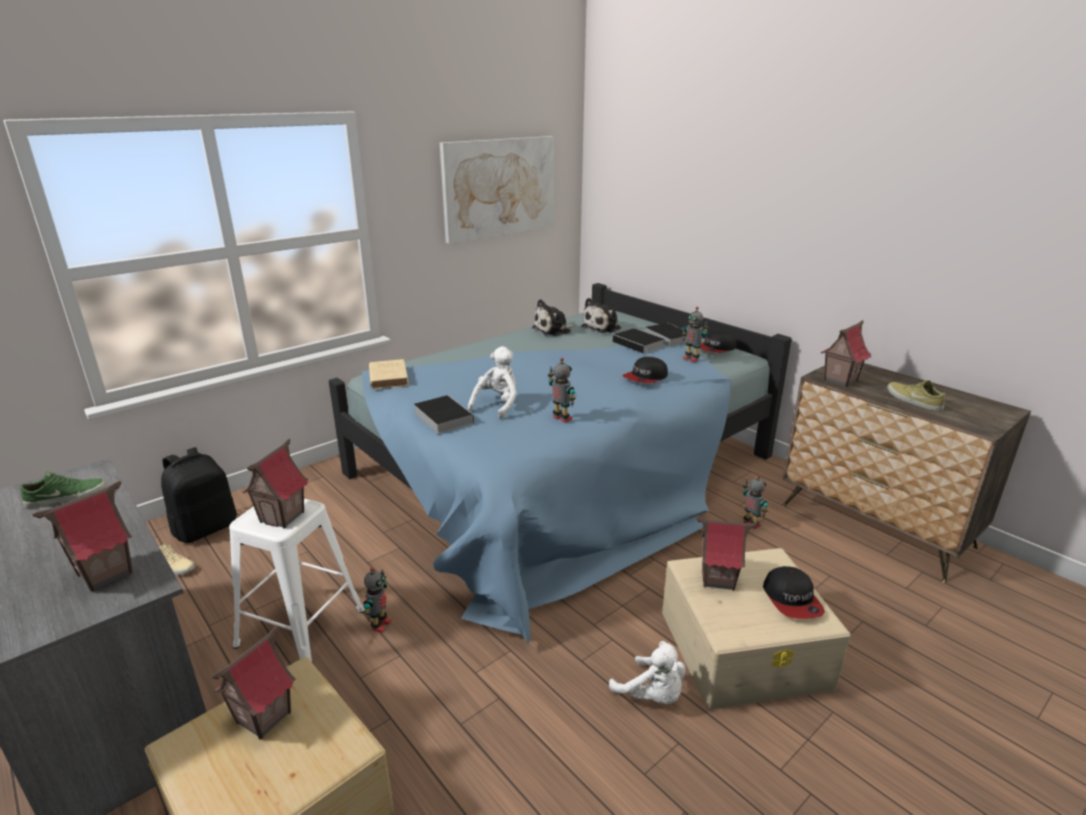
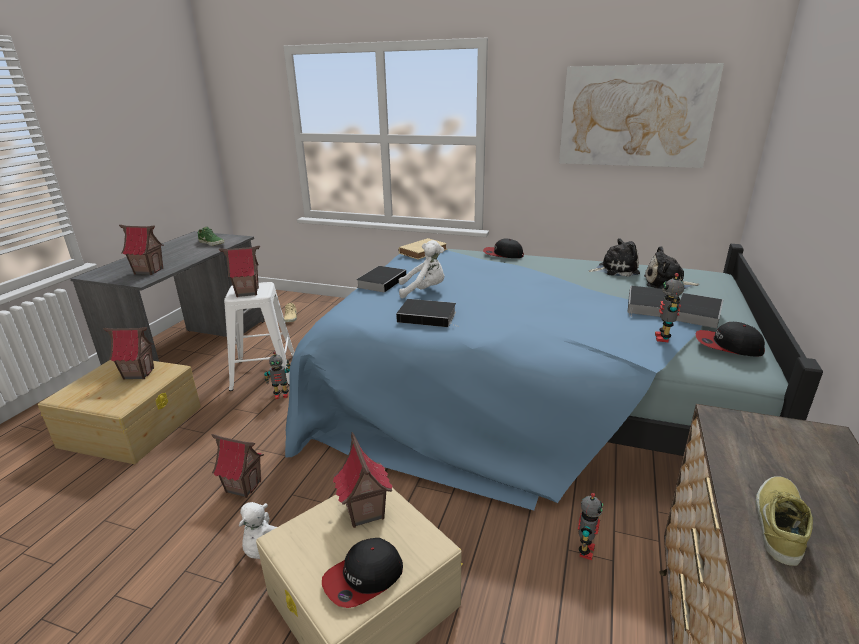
camera: 60 degrees right, 0 degrees up
black backpack [161,447,237,543] -> none
plush toy [532,299,575,336] -> plush toy turned 150 degrees clockwise [588,238,640,277]
toy robot [548,358,575,423] -> book [396,299,460,327]
cap [623,357,668,384] -> cap moved to [483,239,524,258]
toy house [821,320,872,387] -> toy house moved to [211,434,264,498]

